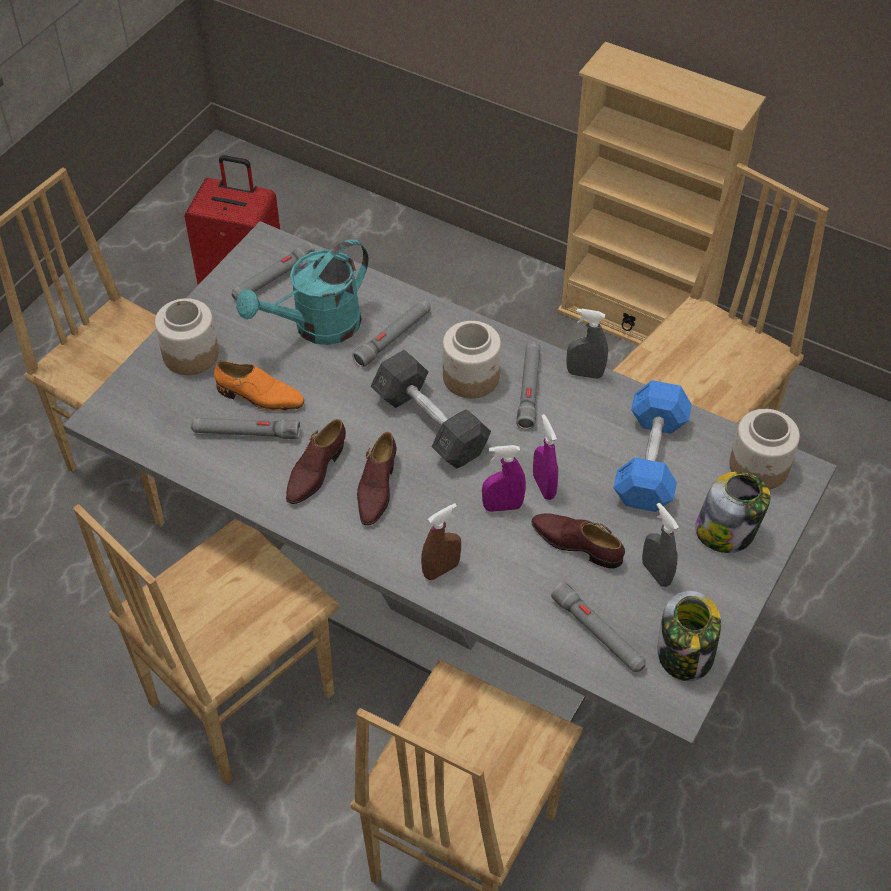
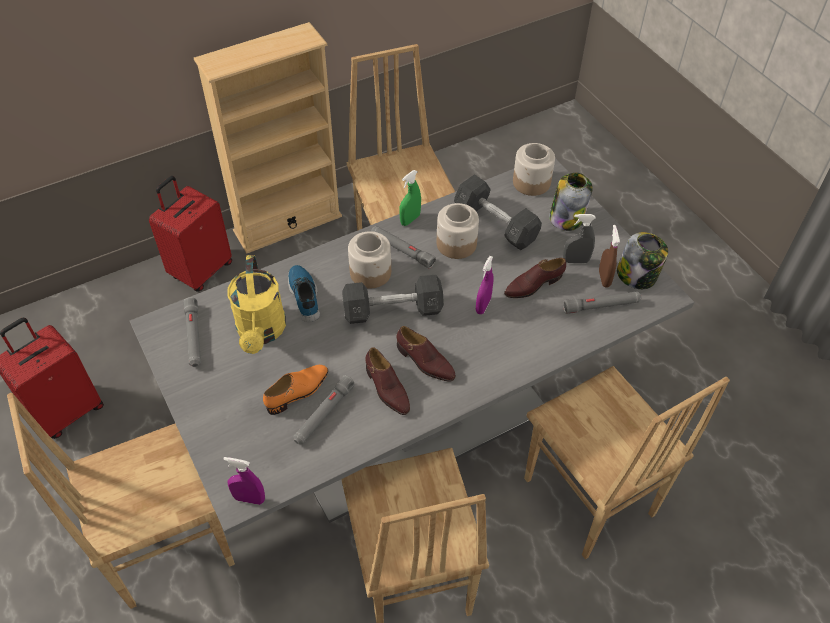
camera: 60 degrees left, 0 degrees up
jar [155,298,219,375] -> jar moved to [437,203,479,259]
turquoise watering can [236,239,369,345] -> yellow watering can [227,255,286,354]
grey flashlight [352,300,431,367] -> shoe [288,265,320,322]
brown spray bottle [421,503,461,580] -> brown spray bottle moved to [599,225,620,288]
purple spray bottle [533,414,558,500] -> purple spray bottle moved to [223,457,265,505]
grey spray bottle [566,309,608,379] -> green spray bottle [399,170,421,226]
blue dumbbell [613,380,692,512] -> grey dumbbell [454,174,542,250]
none -> red suitcase [149,176,232,292]

